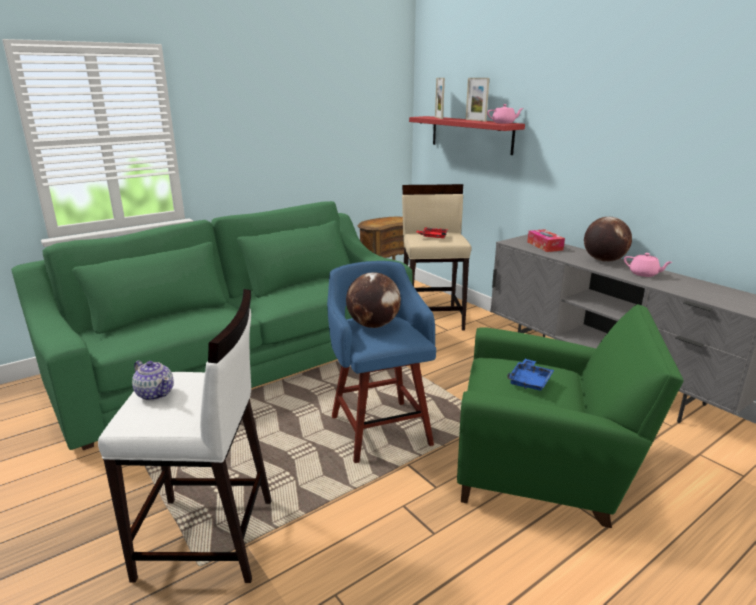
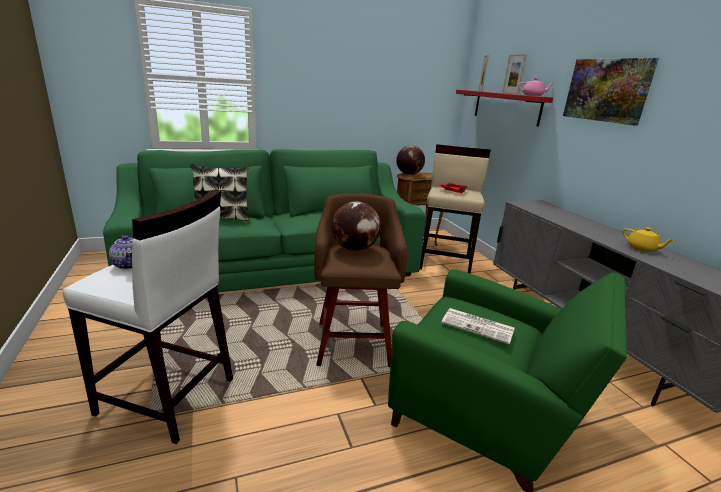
camera: 15 degrees right, 0 degrees up
blue stool [327,261,436,463] -> brown stool [314,193,407,367]
blue tray [507,359,554,390] -> newspaper [441,308,515,345]
tissue box [527,229,565,252] -> none
globe [584,217,632,262] -> globe moved to [396,146,425,175]
pink teapot [624,253,672,277] -> yellow teapot [623,227,675,252]
none -> pillow [191,164,250,221]
none -> picture [563,58,659,126]

